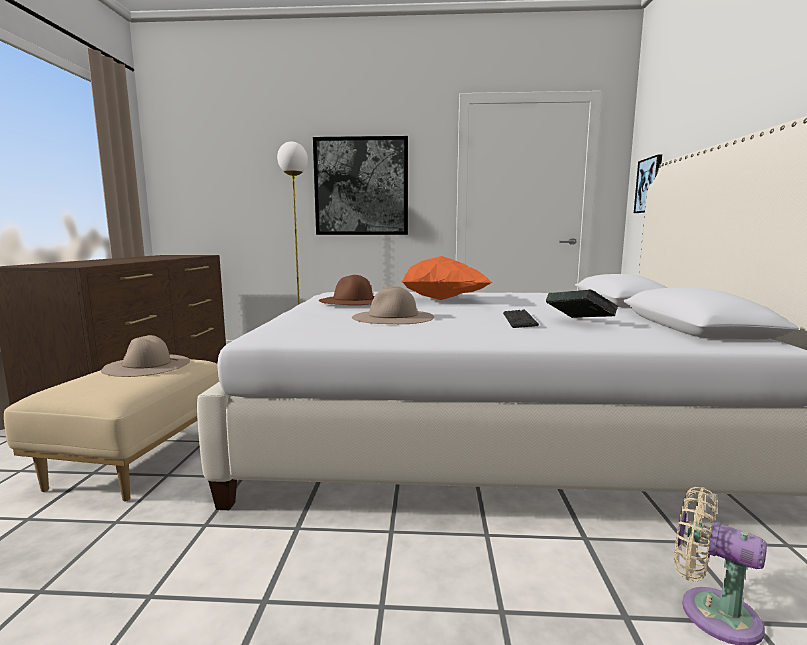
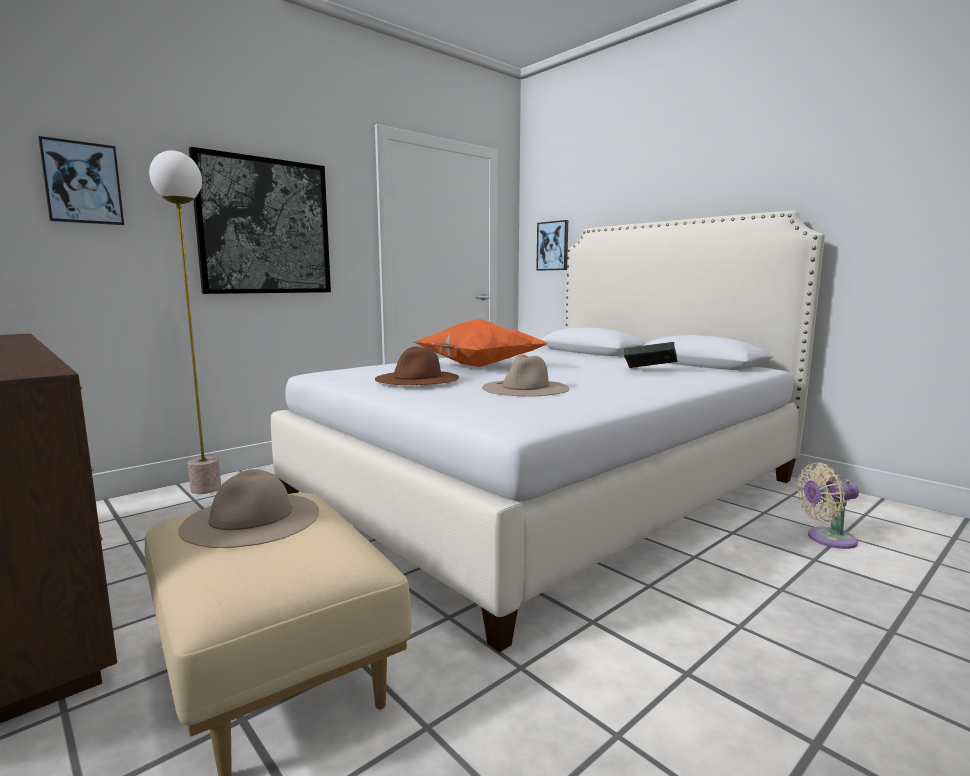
camera: 45 degrees left, 0 degrees up
keyboard [503,310,539,328] -> none
none -> picture [38,136,124,225]

